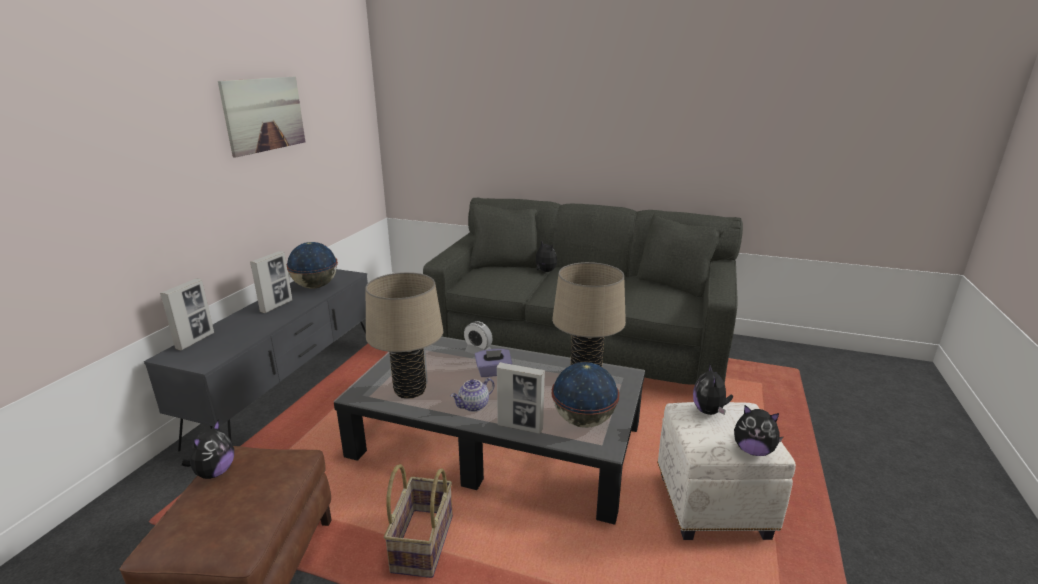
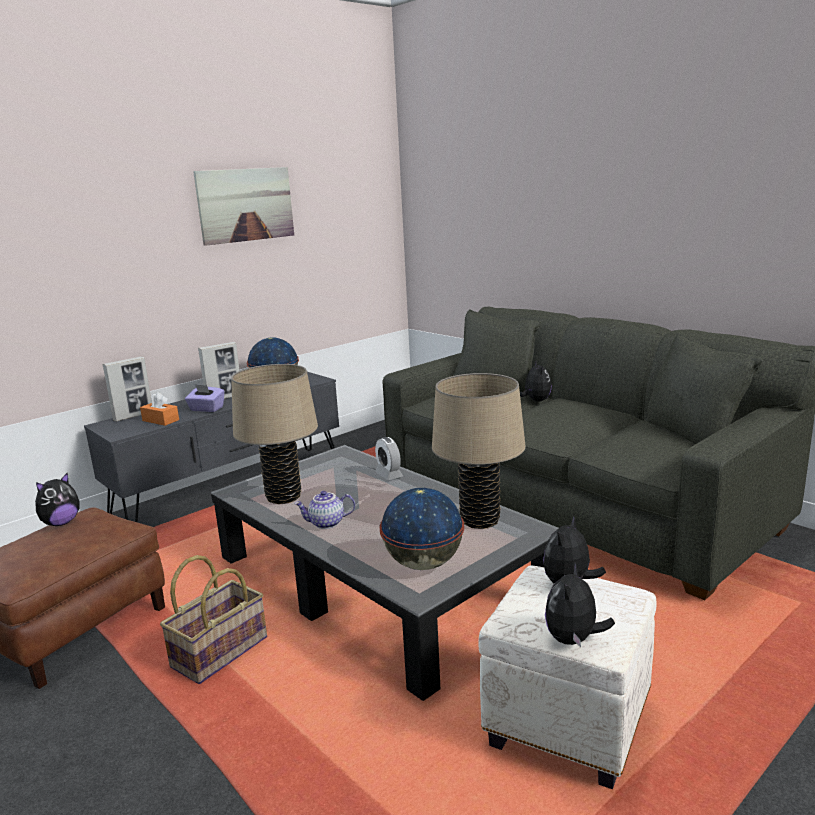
camera: 30 degrees right, 5 degrees down
purple tissue box [475,349,512,377] -> purple tissue box moved to [185,384,225,412]
picture frame [497,362,545,434] -> none
plush toy [734,405,784,456] -> plush toy turned 60 degrees clockwise [545,563,615,647]
none -> orange tissue box [140,392,179,426]

